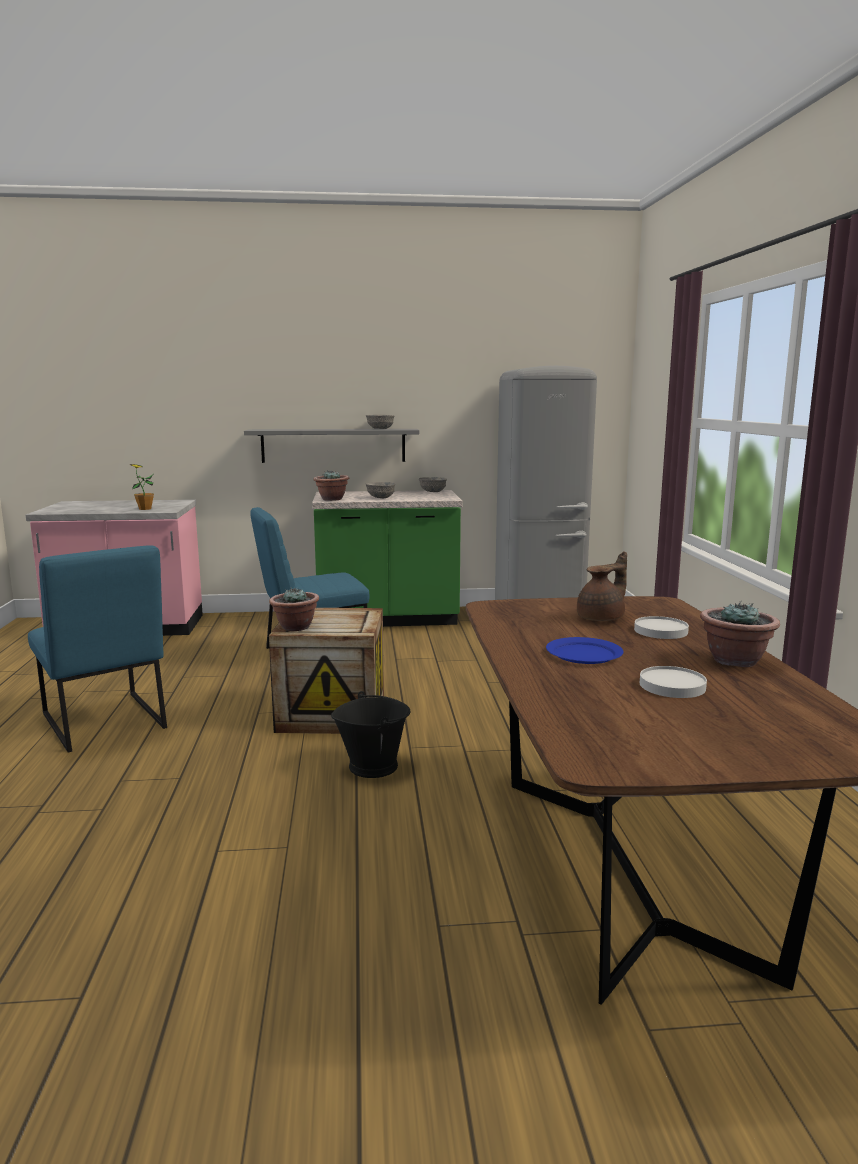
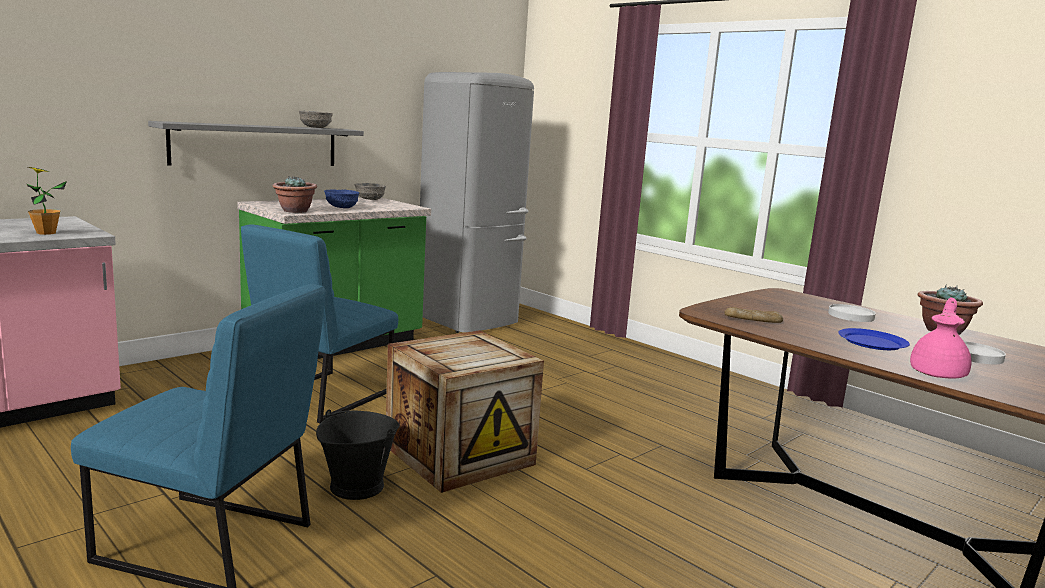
camera: 40 degrees left, 0 degrees up
potted plant [269,588,319,631] -> none
black bucket [331,691,410,778] -> black bucket moved to [316,410,400,500]
grey bowl [366,482,395,498] -> blue bowl [324,189,359,208]
brown teapot [577,551,627,621] -> none
none -> bread [724,307,783,323]
none -> pink teapot [910,297,972,378]

